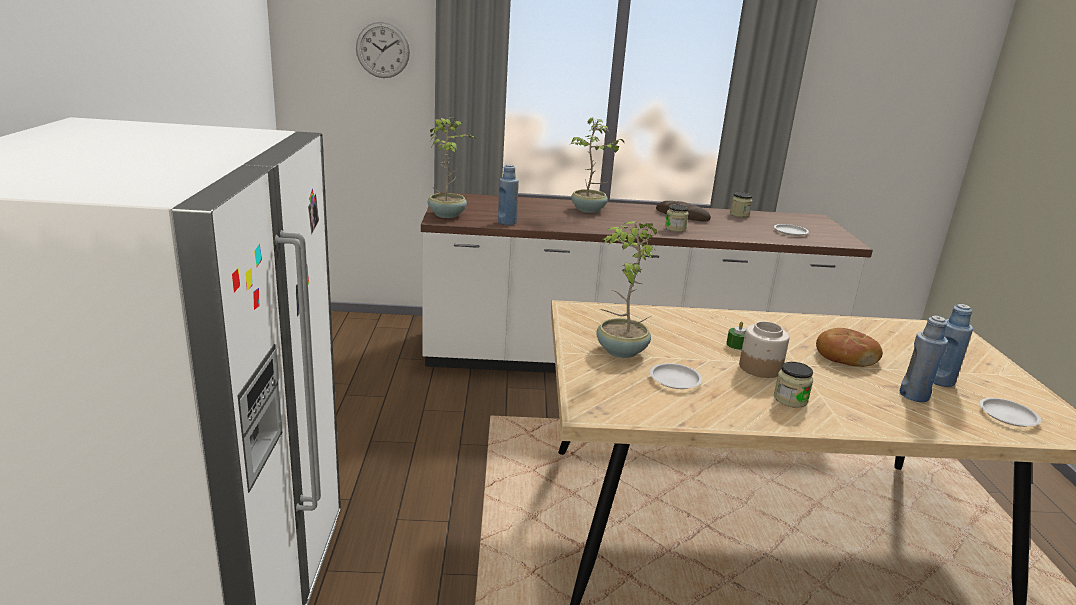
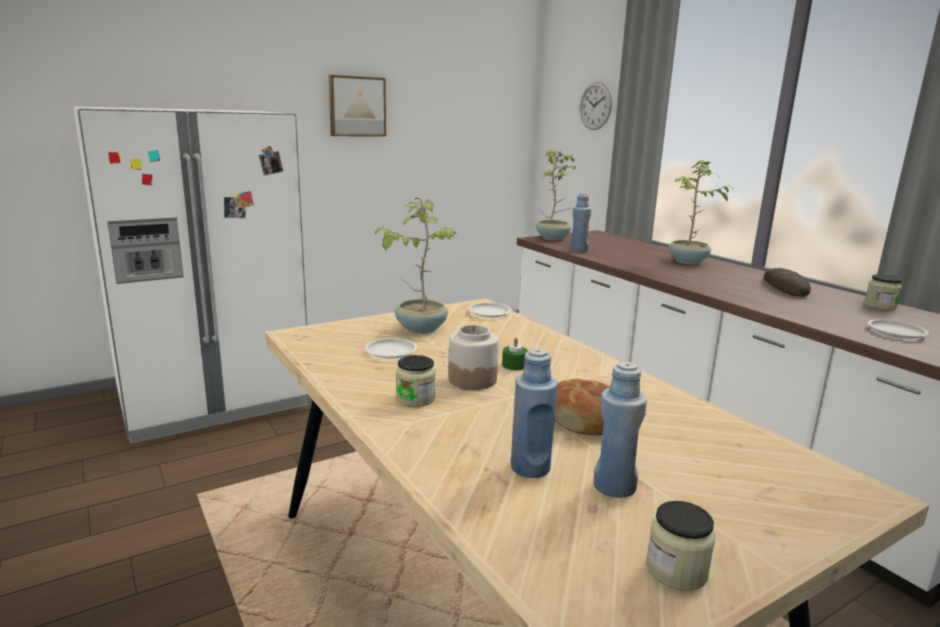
camera: 60 degrees right, 5 degrees down
jar [665,204,689,232] -> jar moved to [646,501,715,591]
white plate [980,398,1041,427] -> white plate moved to [468,303,511,318]
none -> picture [329,75,386,137]

